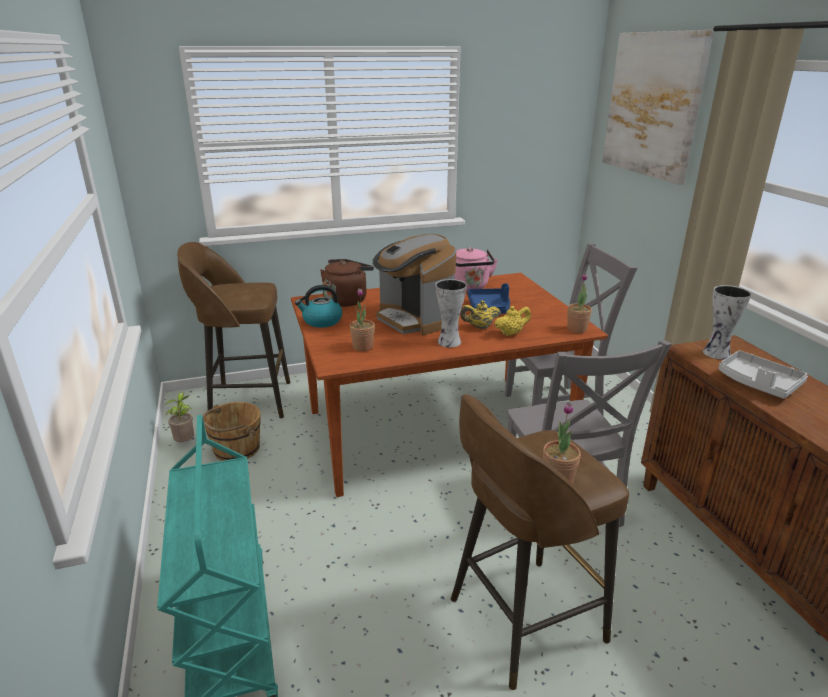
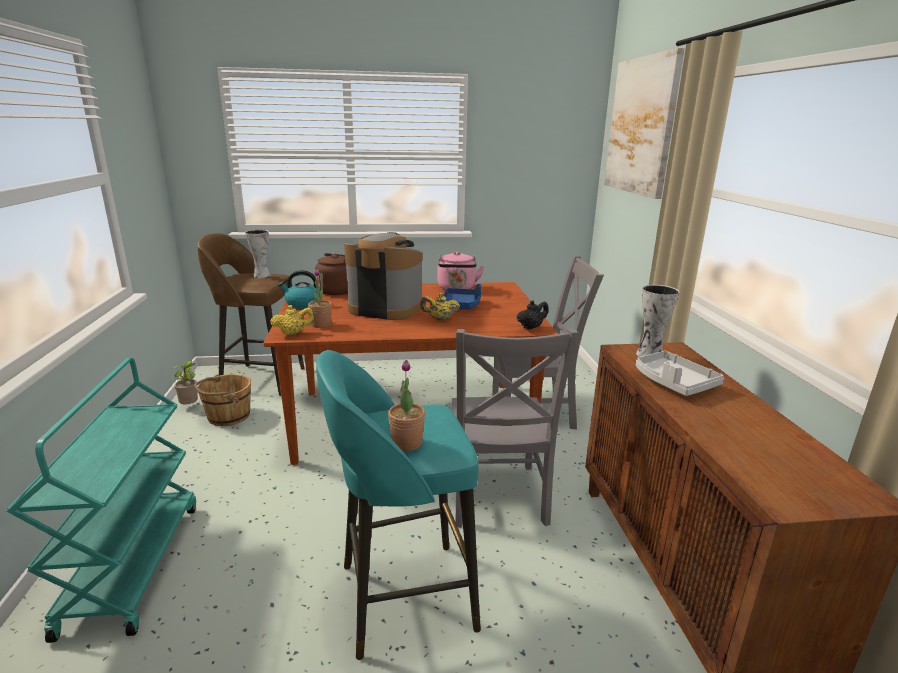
camera: 10 degrees right, 5 degrees down
coffee machine [373,234,456,335] -> coffee machine turned 135 degrees clockwise [344,232,423,320]
vase [435,279,467,347] -> vase moved to [245,230,271,278]
brown stool [451,394,629,690] -> turquoise stool [316,350,481,660]
yellow teapot [494,306,531,336] -> yellow teapot moved to [270,305,315,335]
potted plant [567,274,592,333] -> black teapot [516,300,549,330]

